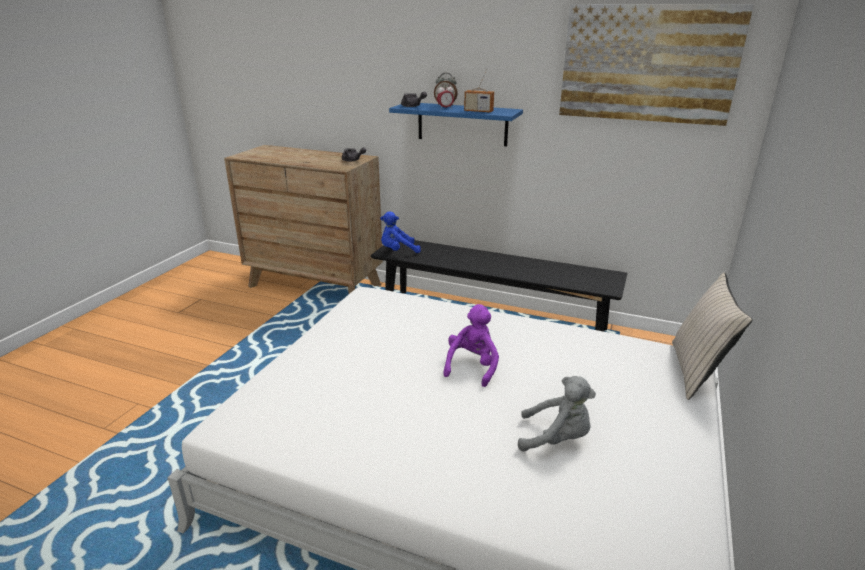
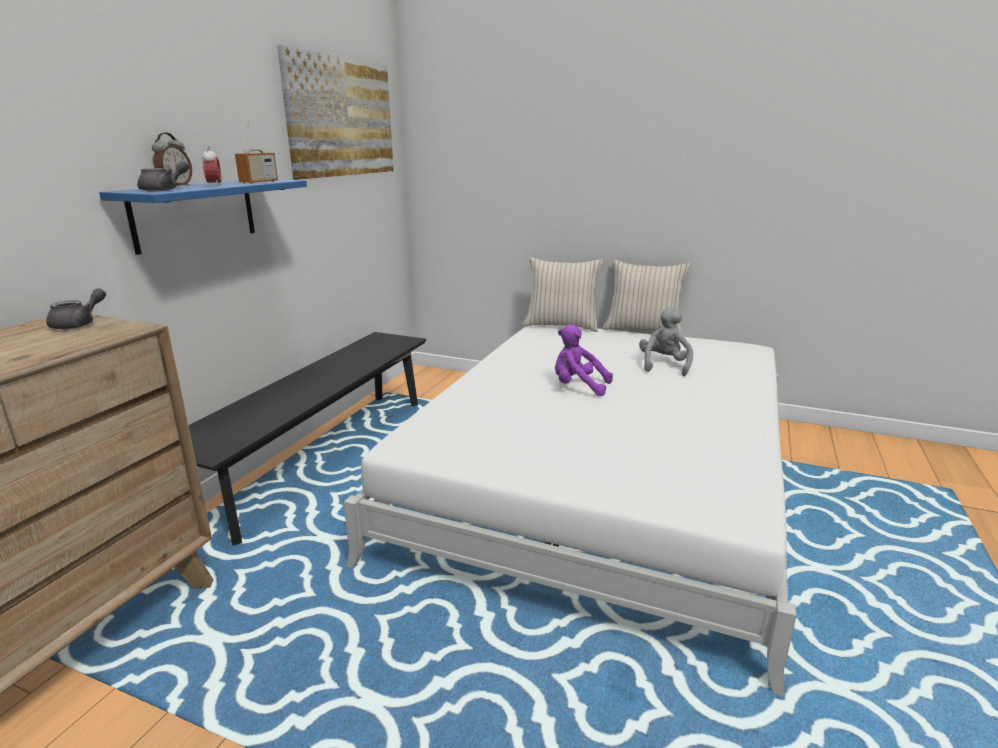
camera: 90 degrees left, 5 degrees down
blue plush toy [380,211,421,253] -> none
none -> beige pillow [603,260,690,333]

